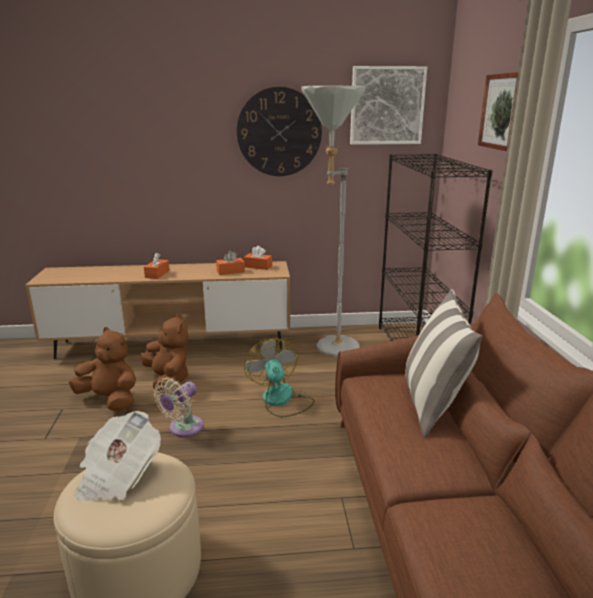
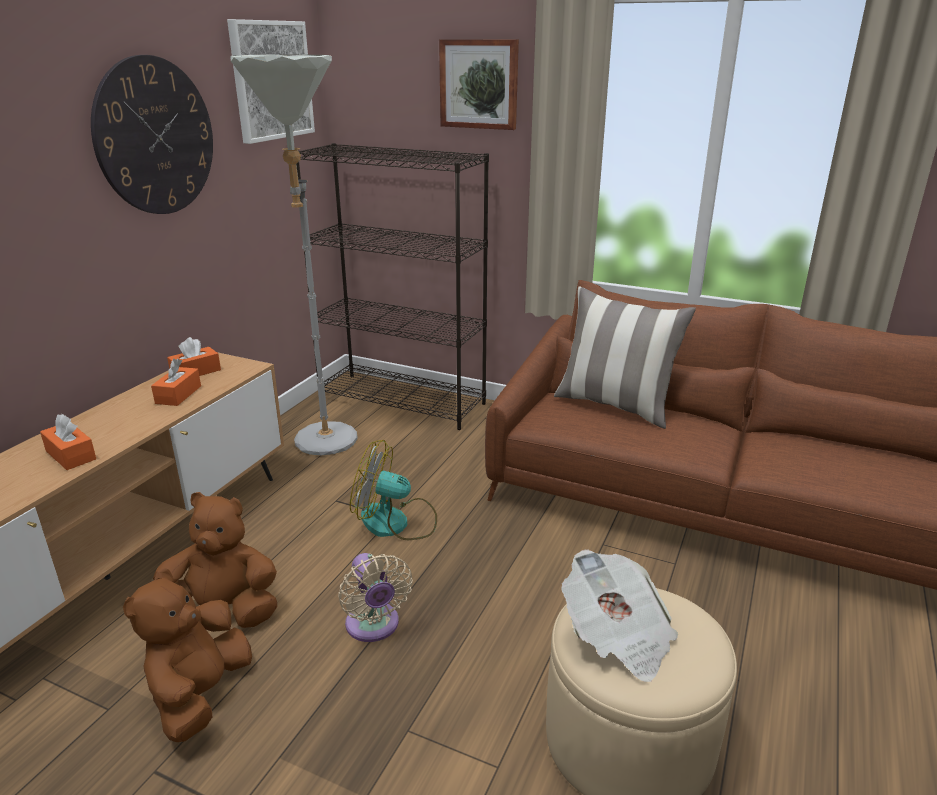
camera: 60 degrees left, 5 degrees up
brown plush toy [68,327,136,411] -> brown plush toy turned 45 degrees counterclockwise [123,568,252,742]

